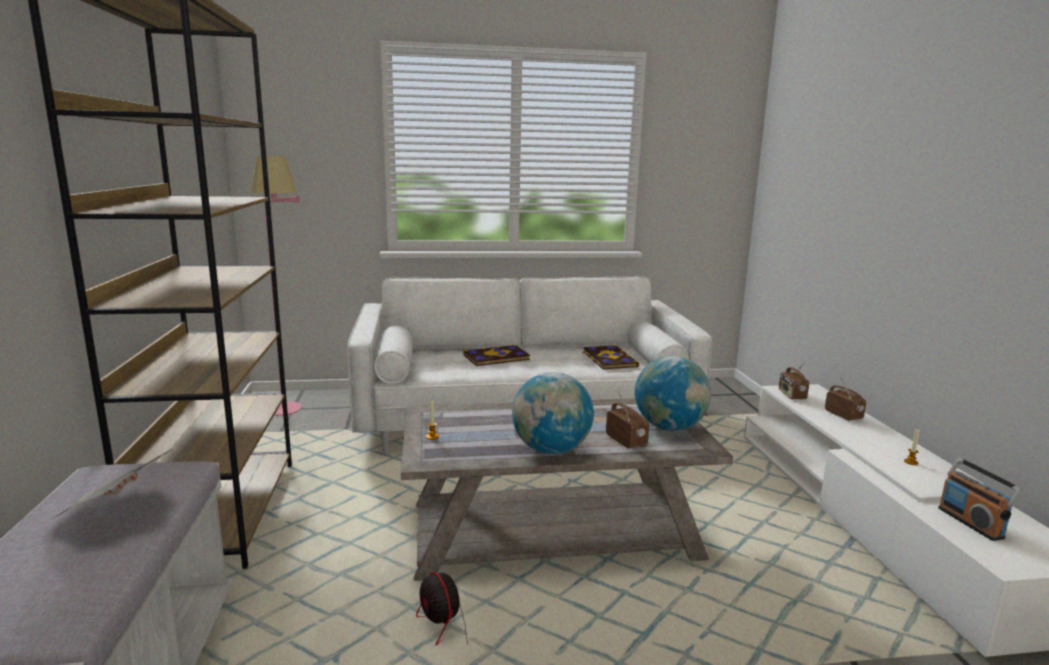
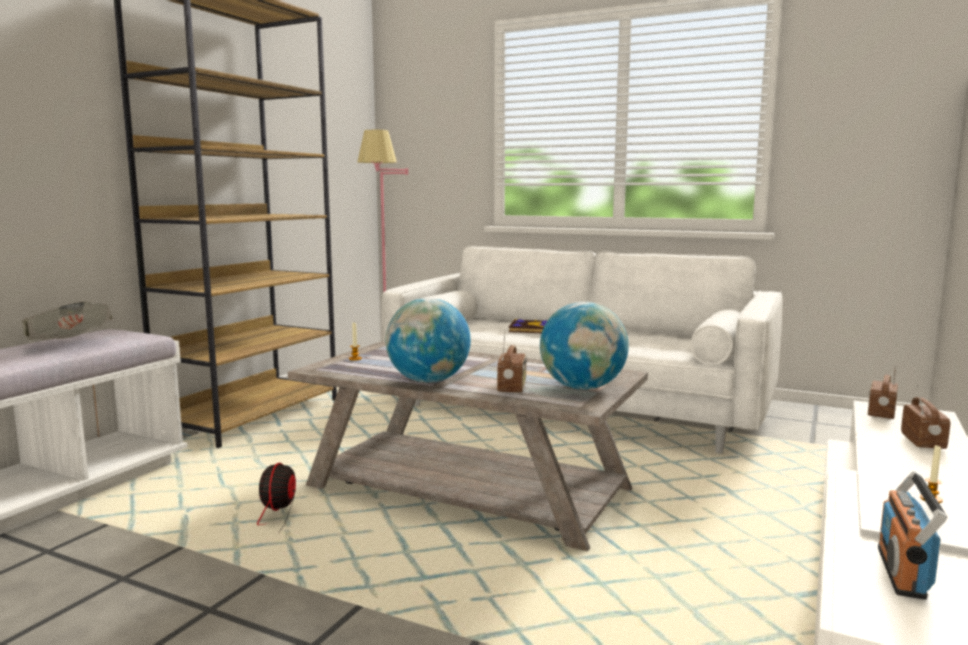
camera: 35 degrees right, 5 degrees down
book [582,345,639,369] -> none

